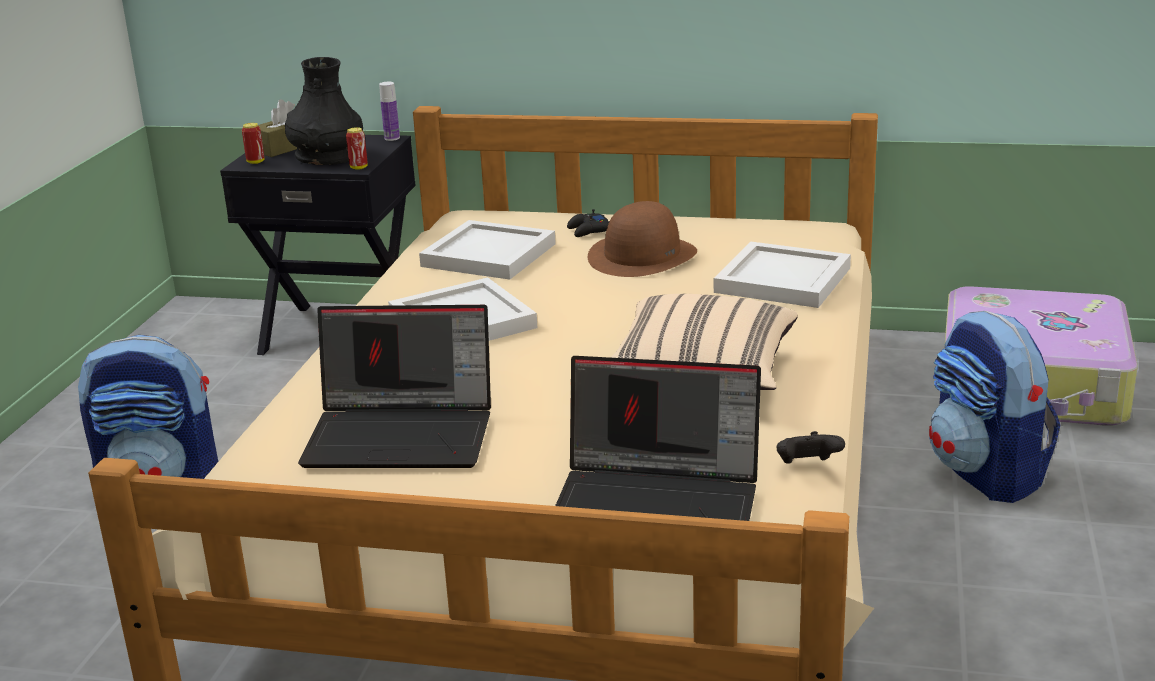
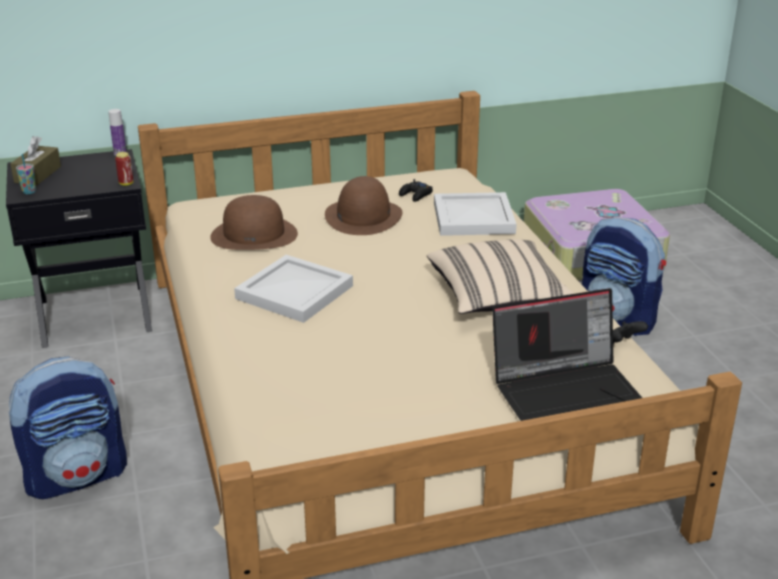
camera: 30 degrees left, 5 degrees up
can [242,123,264,164] -> cup [16,154,36,194]
black vase [285,57,363,165] -> none
laptop [298,305,491,468] -> none
white tray [419,220,556,280] -> brown hat [210,195,298,250]
black game controller [567,209,610,237] -> black game controller moved to [399,179,433,202]

